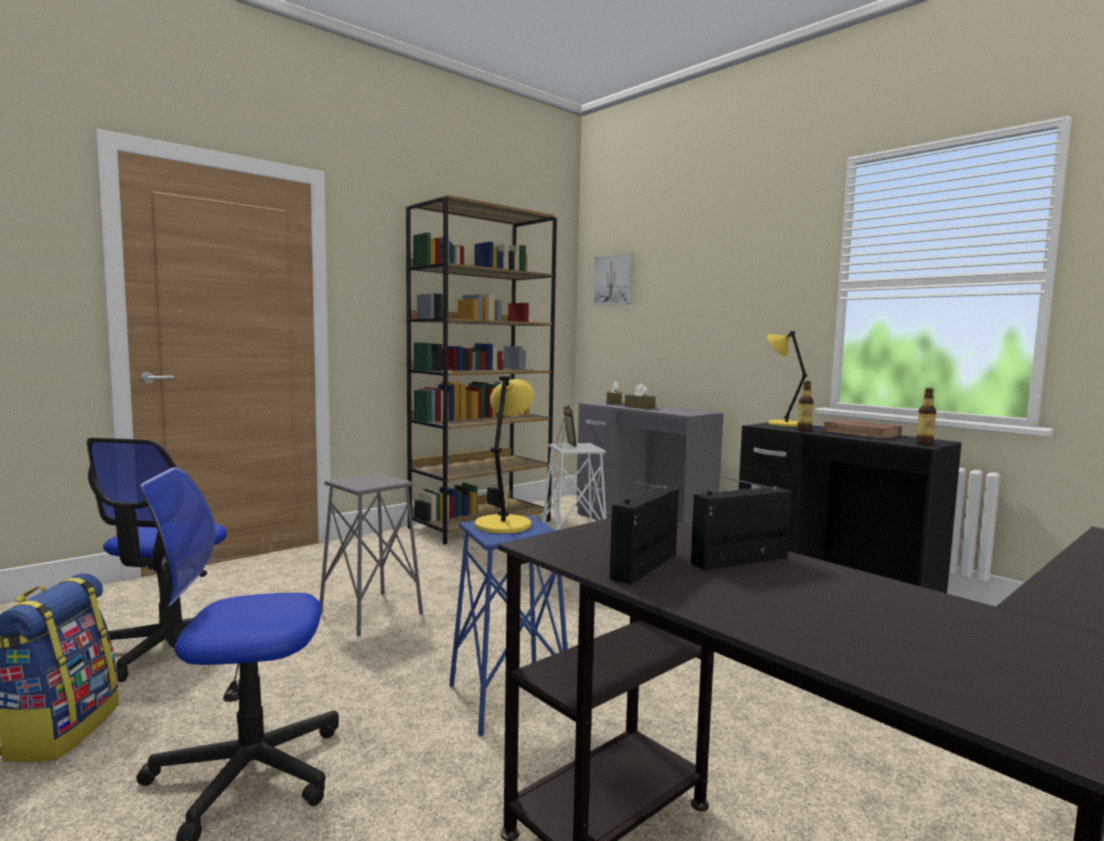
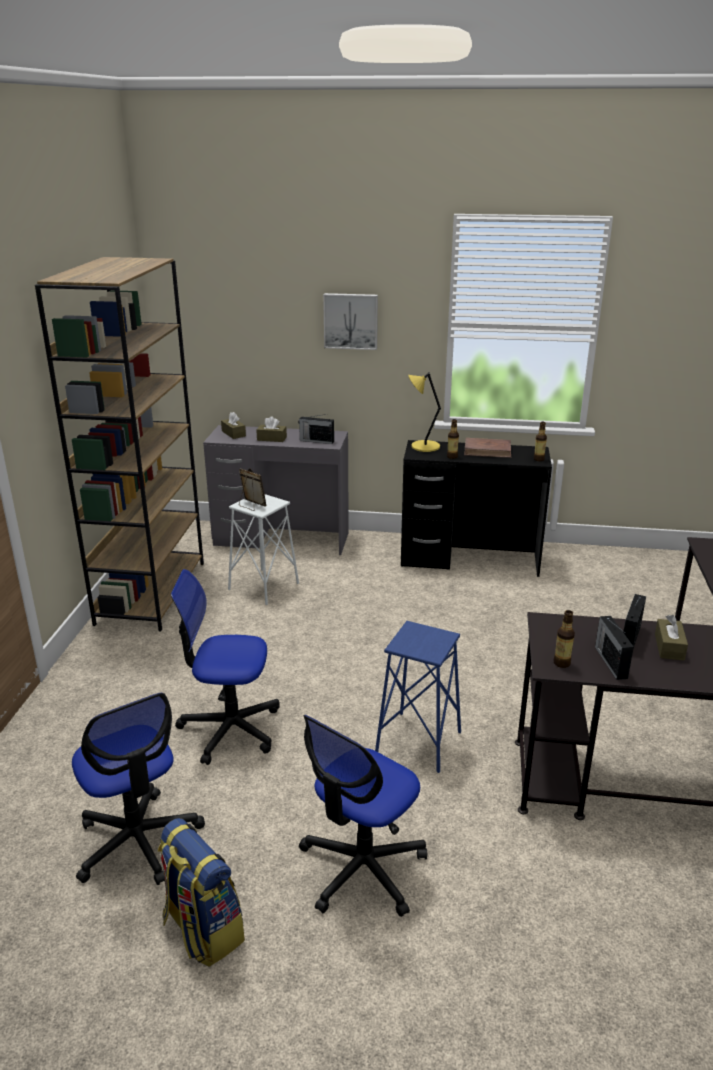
camera: 40 degrees left, 20 degrees up
grey stool [320,473,423,637] -> office chair [171,569,280,765]
yellow table lamp [474,376,534,534] -> none
picture [592,253,634,305] -> picture moved to [323,293,378,350]
none -> radio [298,414,334,444]
none -> bottle [554,610,575,668]
none -> brown tissue box [655,615,688,661]

